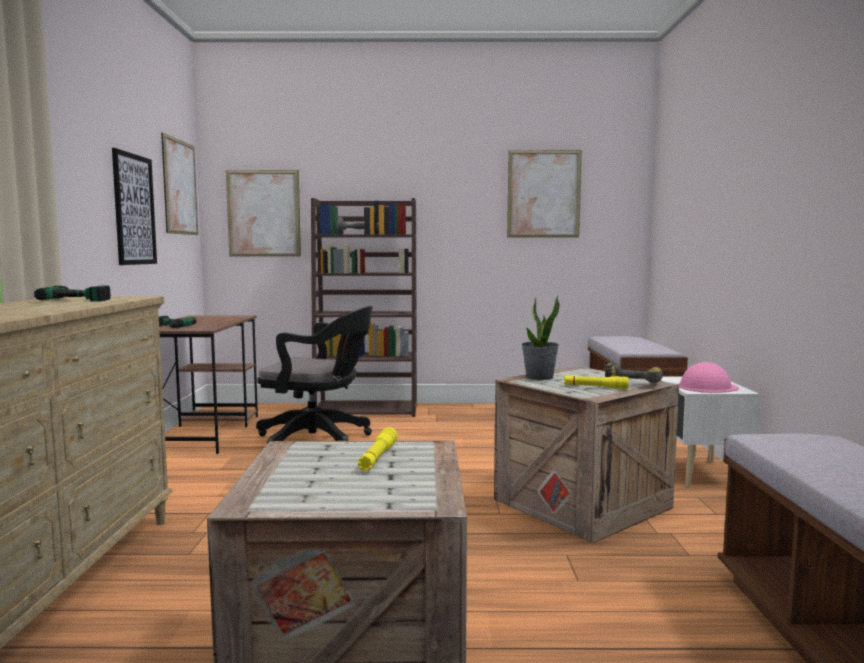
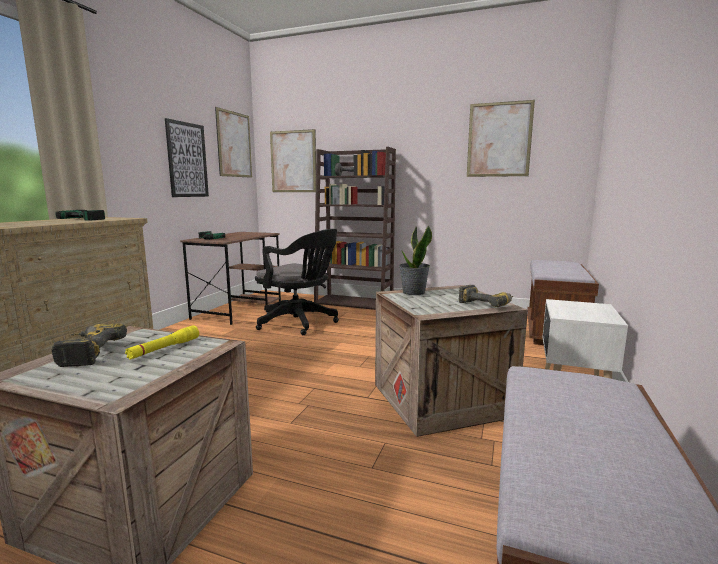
camera: 20 degrees right, 5 degrees up
yellow flashlight [564,376,629,389] -> none
pink hard hat [679,362,739,393] -> none
none -> power drill [51,324,127,367]

